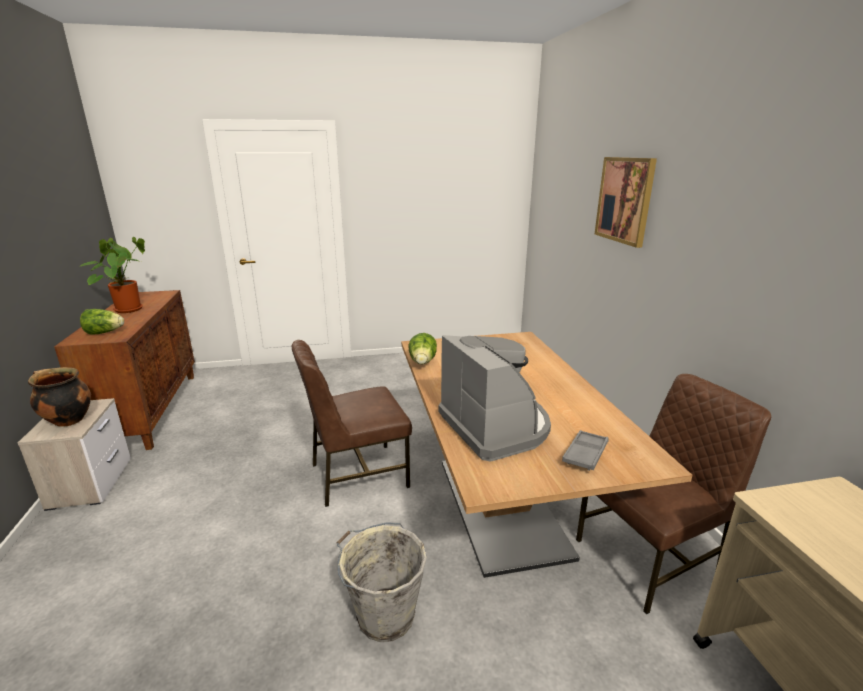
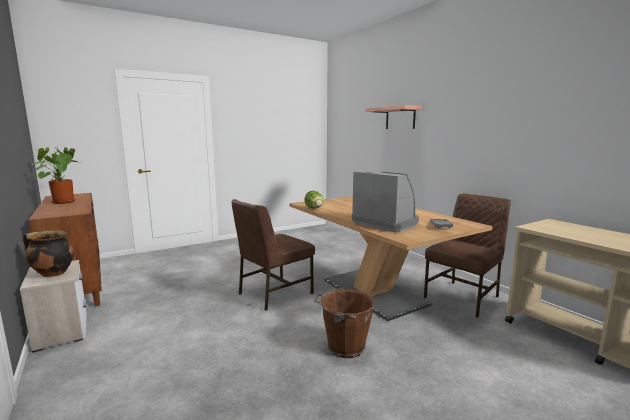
camera: 20 degrees left, 10 degrees down
lettuce [80,309,124,335] -> none
grey bucket [336,523,427,642] -> brown bucket [314,288,375,358]
picture [595,157,657,248] -> shelf [366,105,422,129]

